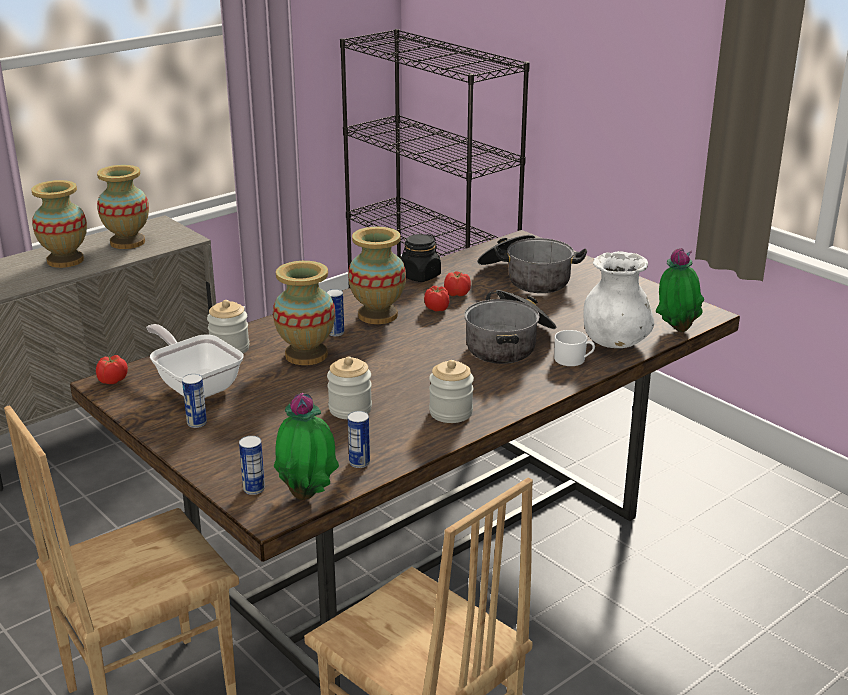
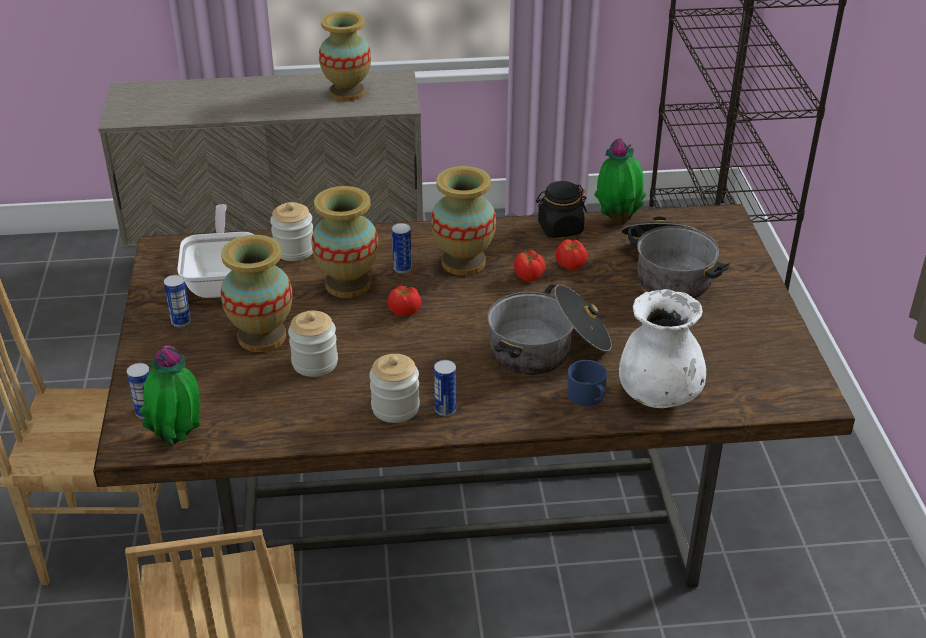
camera: 35 degrees right, 10 degrees up
vase [31,180,87,268] -> vase moved to [221,235,293,352]
tomato [96,355,128,384] -> tomato moved to [387,286,421,316]
can [348,411,370,468] -> can moved to [434,360,456,416]
white mug [554,330,595,366] -> blue mug [567,360,607,407]
potted plant [655,248,704,332] -> potted plant moved to [594,138,646,225]

